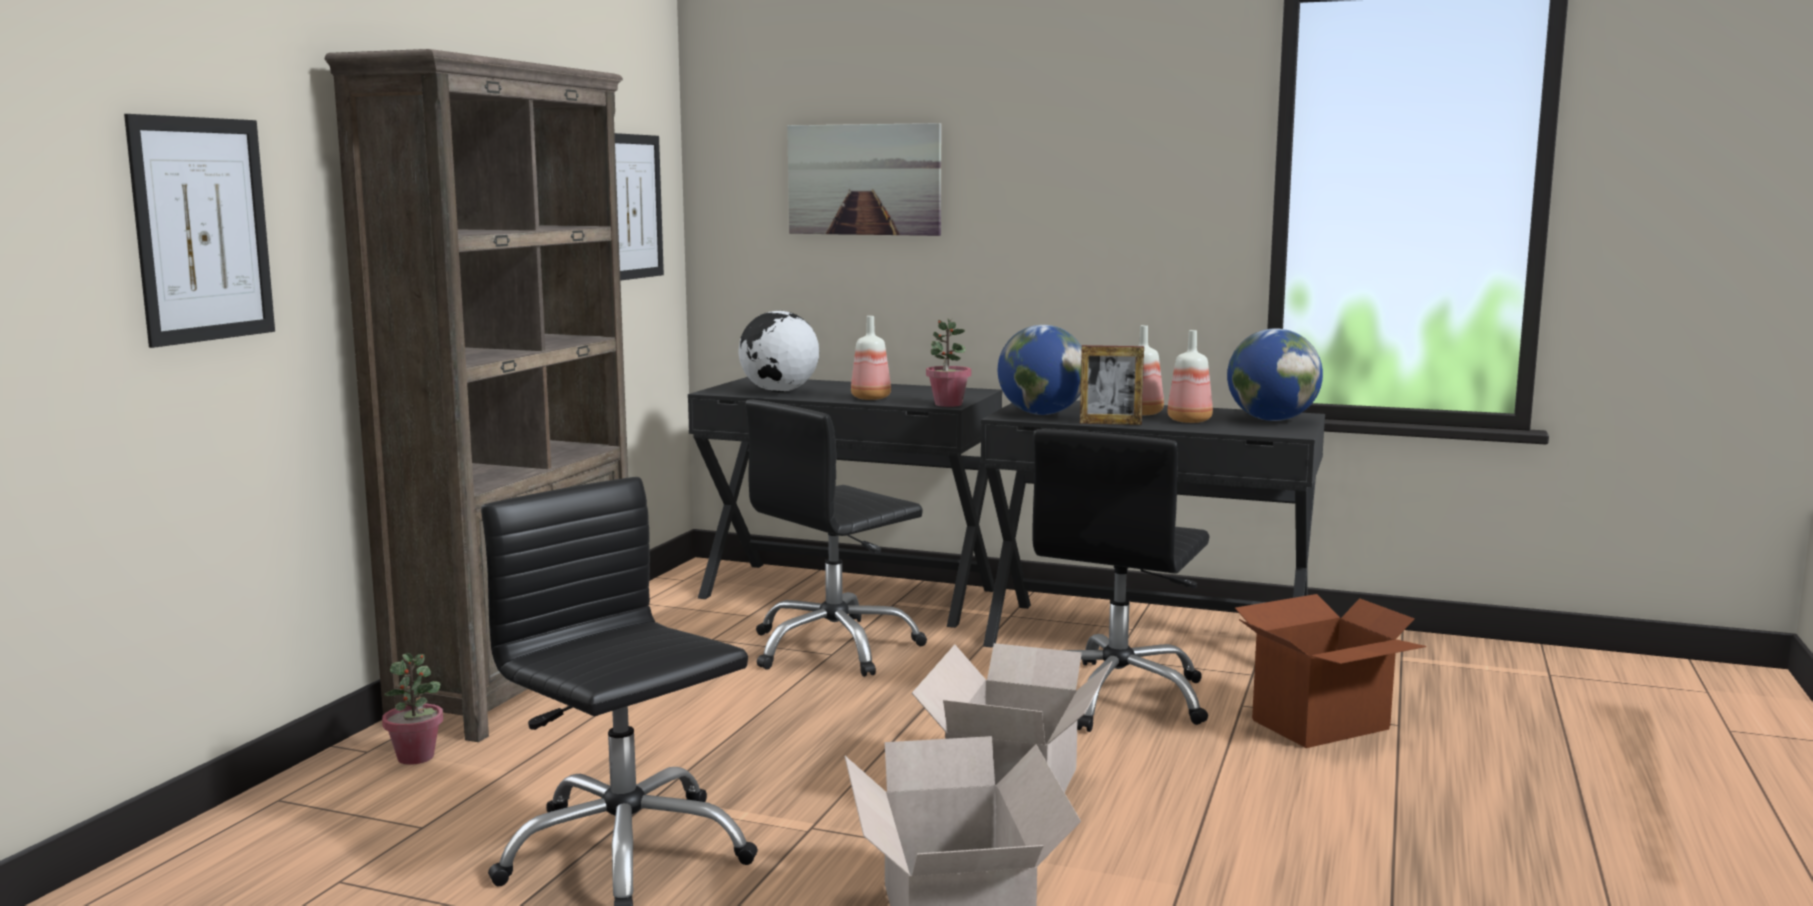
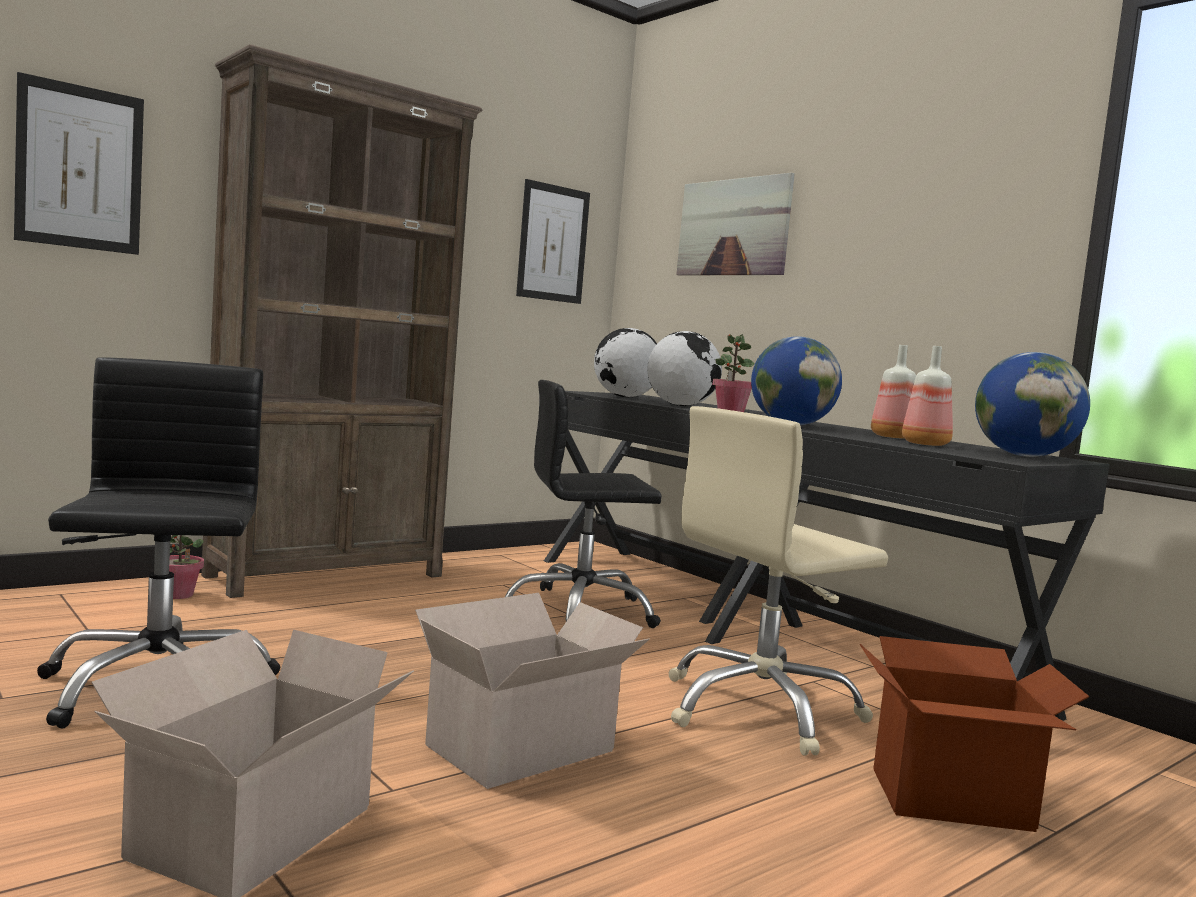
camera: 30 degrees right, 5 degrees down
bottle [851,316,891,400] -> globe [647,331,722,406]
black office chair [1033,429,1210,732] -> beige office chair [668,406,888,756]
picture frame [1080,345,1144,425] -> none

